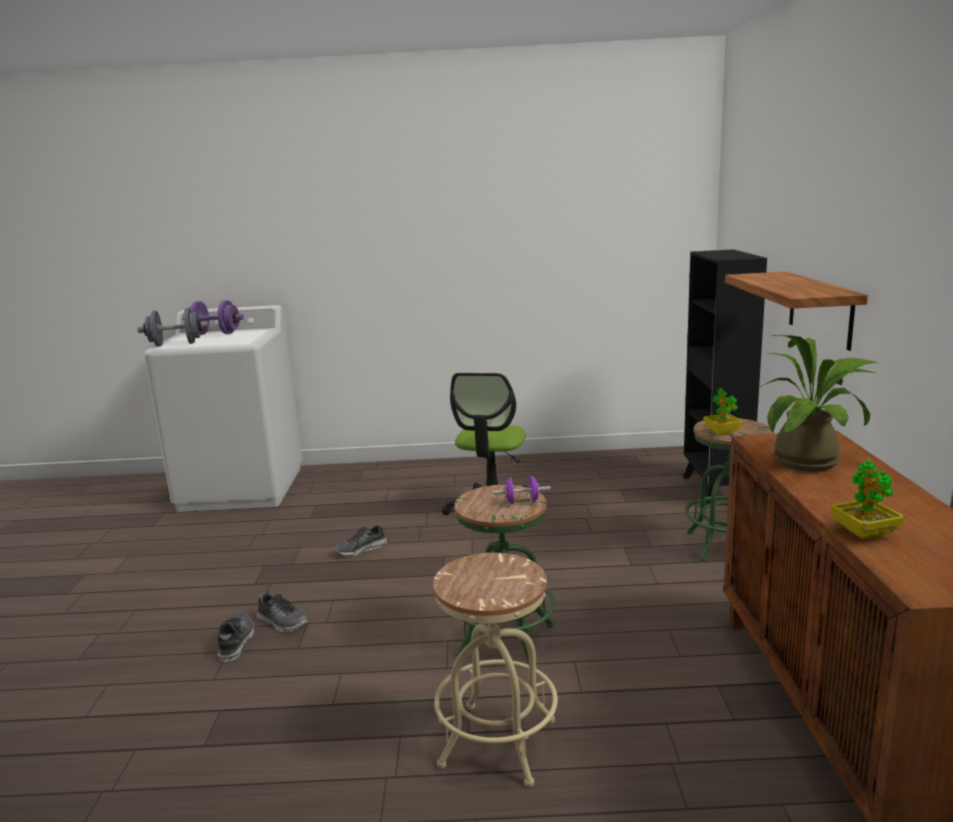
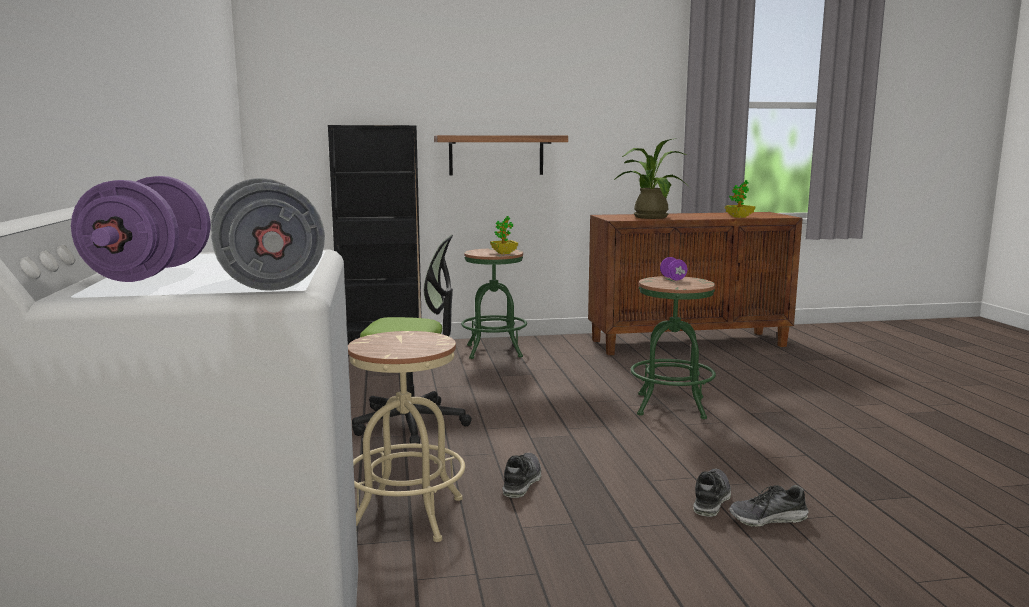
camera: 100 degrees left, 5 degrees down
shoe [335,524,387,557] -> shoe turned 120 degrees counterclockwise [502,453,541,498]
beige stool [433,553,558,787] -> beige stool moved to [348,331,465,542]

